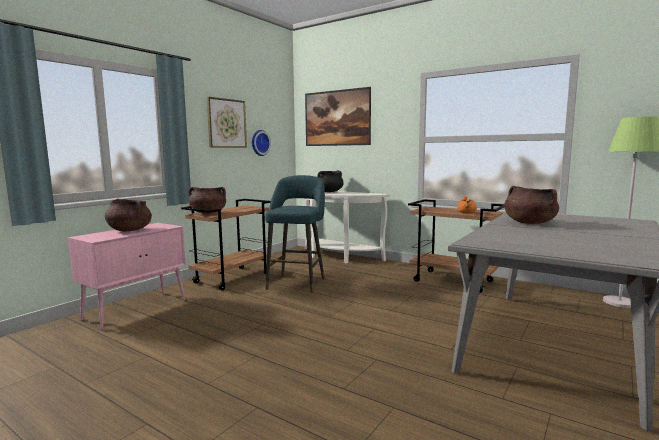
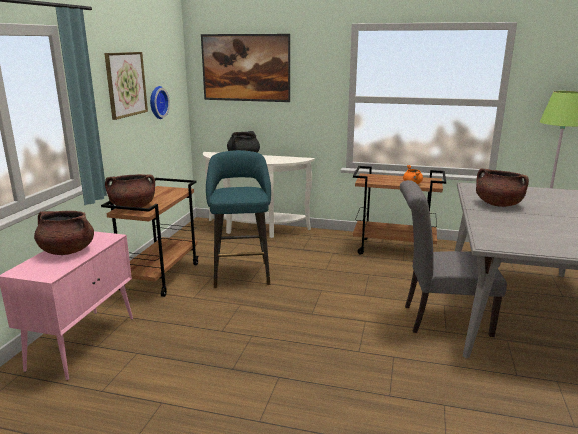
camera: 20 degrees left, 10 degrees up
none -> grey chair [400,180,507,337]

